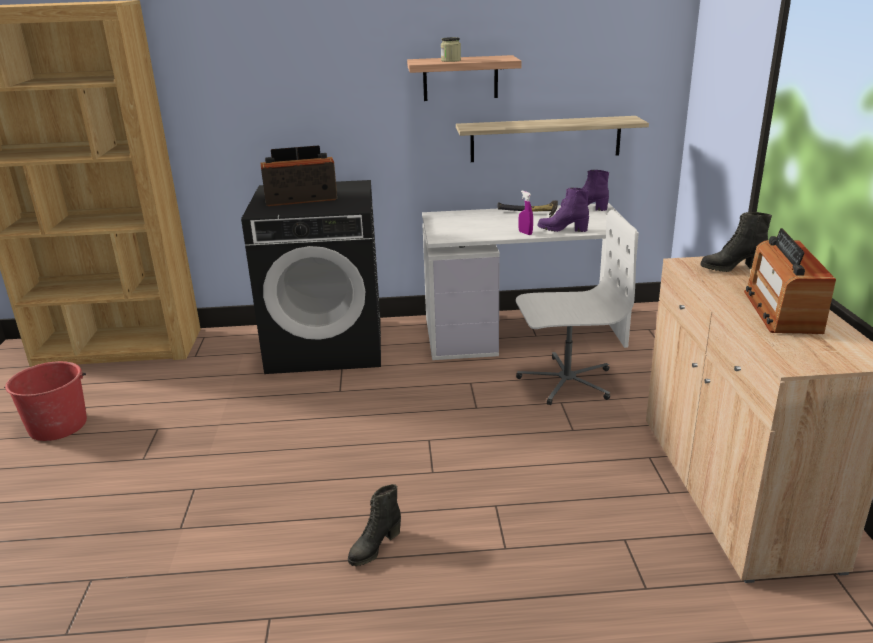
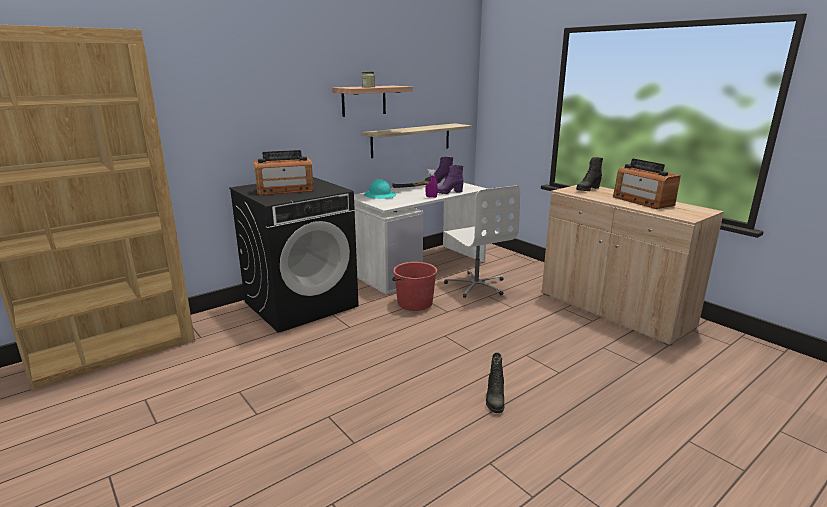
camera: 35 degrees left, 5 degrees down
red bucket [4,361,87,441] -> red bucket moved to [392,262,437,311]
radio [261,146,337,206] -> radio turned 150 degrees counterclockwise [254,150,314,195]
white office chair [516,210,637,405] -> white office chair turned 105 degrees clockwise [444,185,520,298]
none -> turquoise hard hat [364,179,396,199]

